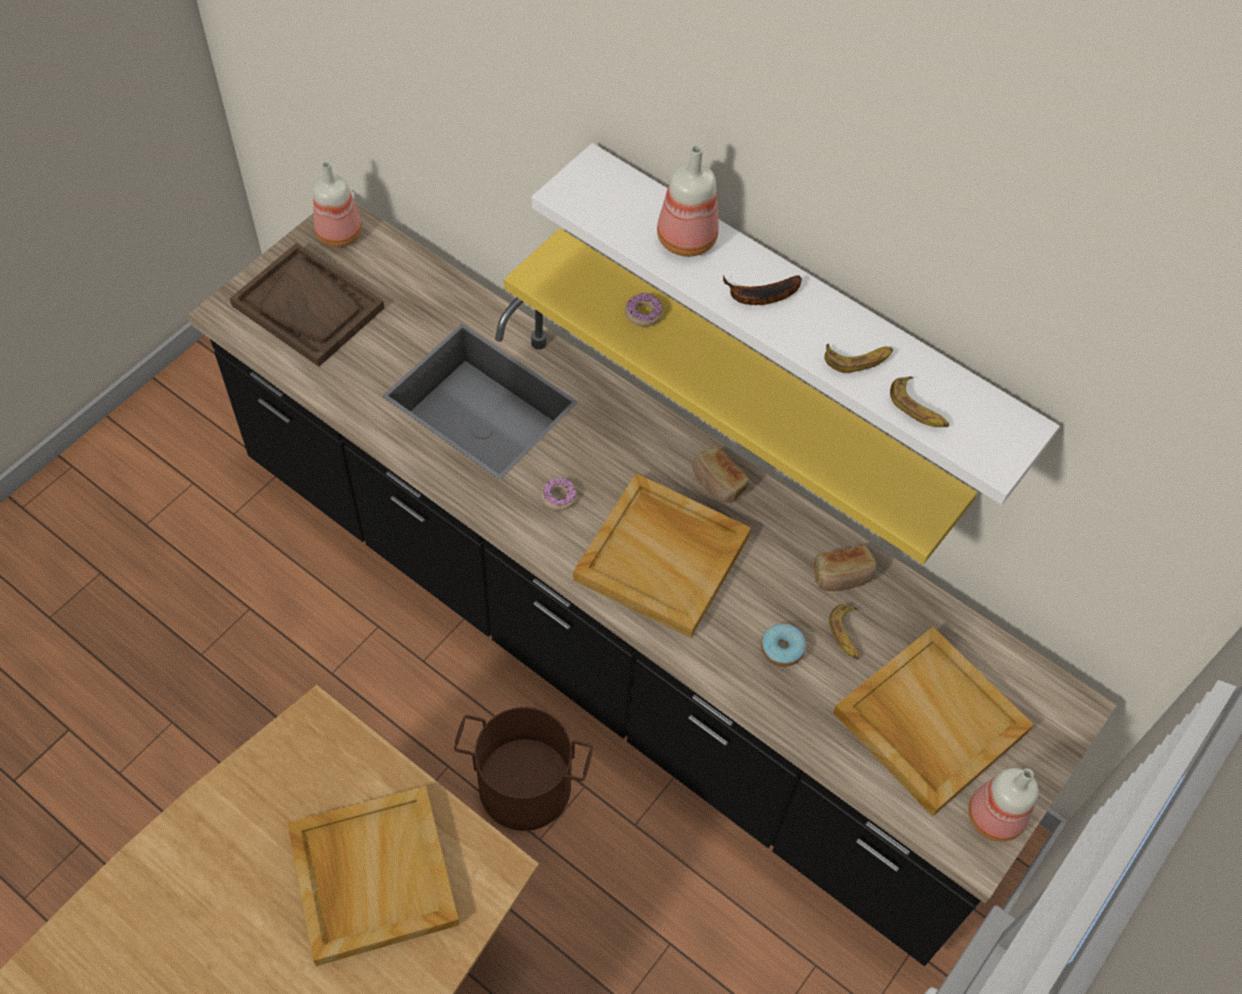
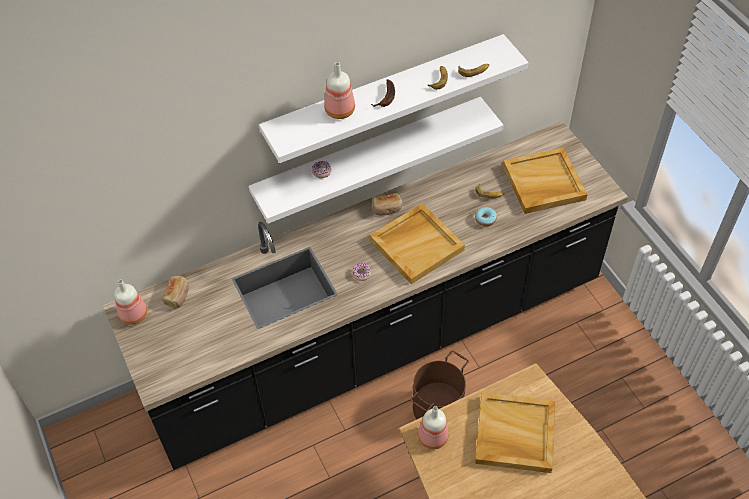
camera: 60 degrees left, 5 degrees down
brown tray [230,243,385,366] -> none
yellow shelf [504,228,977,565] -> white shelf [249,97,504,224]
bread [814,545,877,591] -> bread moved to [163,276,189,308]
bottle [968,768,1039,842] -> bottle moved to [418,406,449,449]

